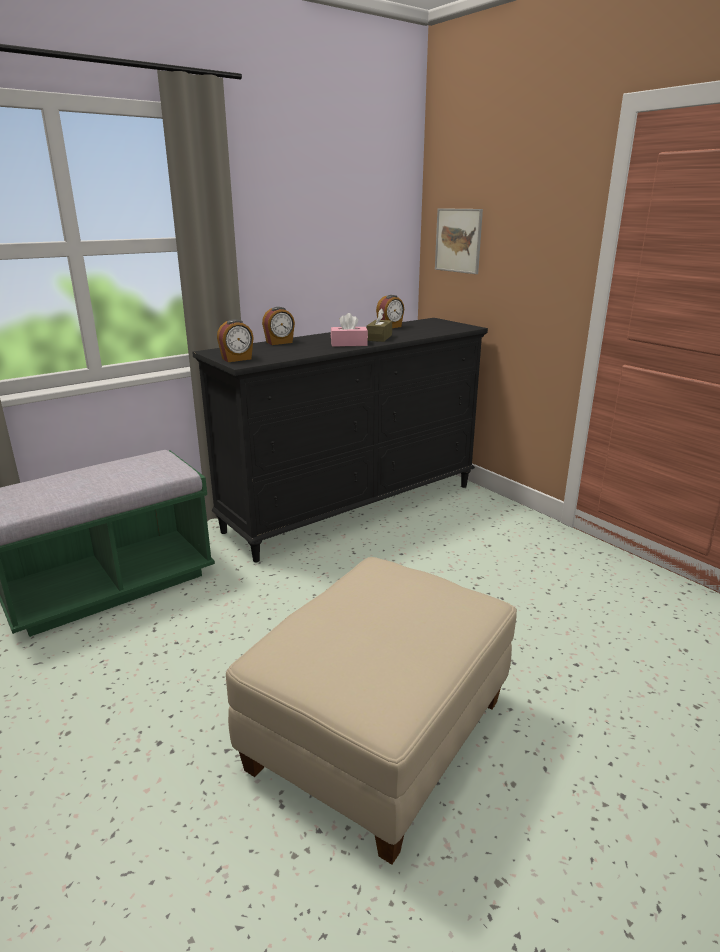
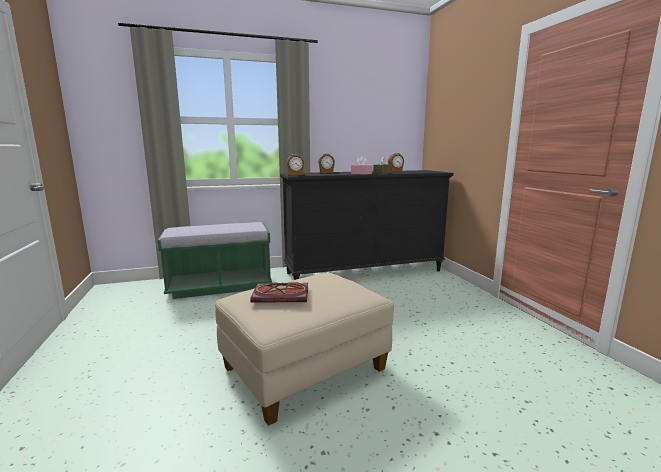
camera: 20 degrees right, 10 degrees down
picture [435,208,483,274] -> none
none -> book [250,282,308,303]

